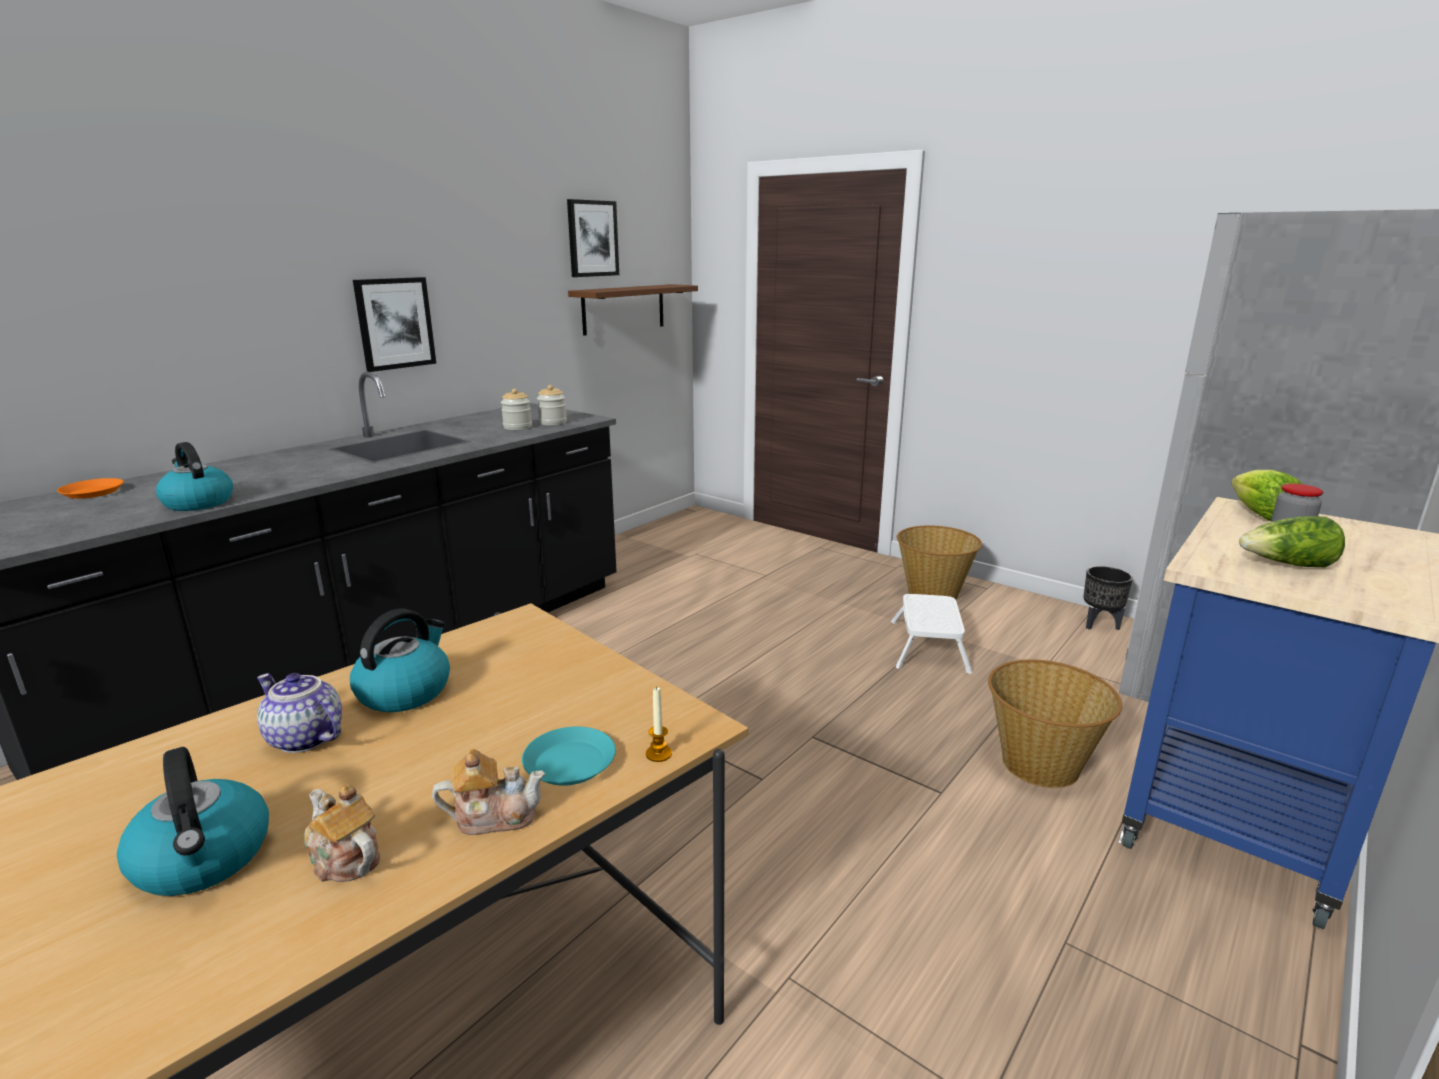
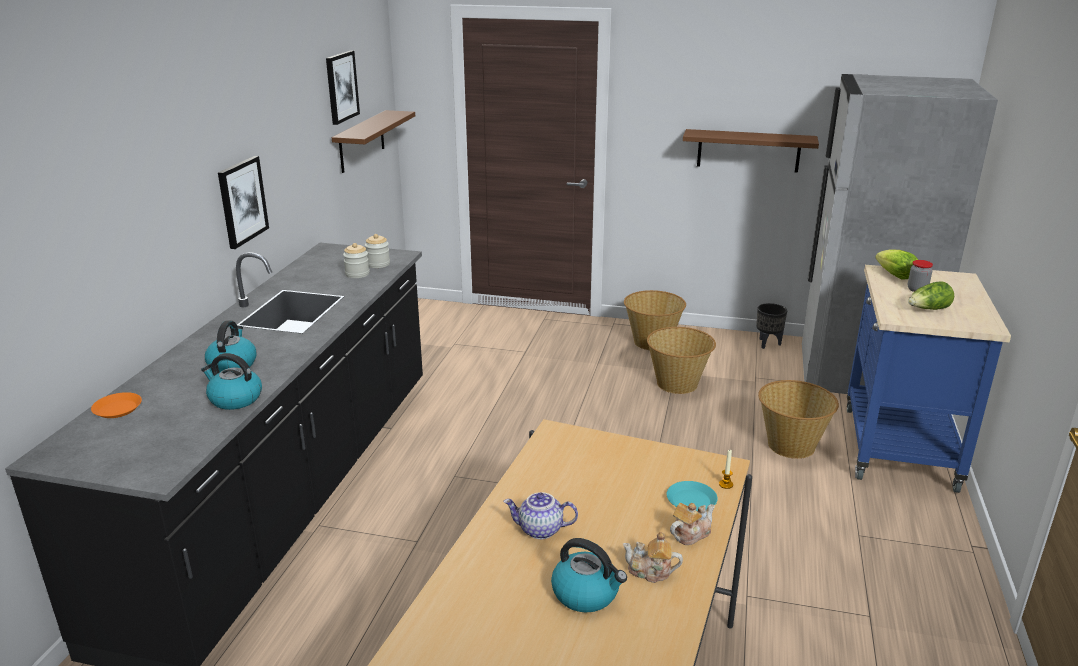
camera: 25 degrees left, 5 degrees up
kettle [350,609,450,712] -> kettle moved to [205,321,257,372]
white step ladder [891,594,973,674] -> basket [647,327,716,394]
none -> brown shelf [683,129,819,173]

